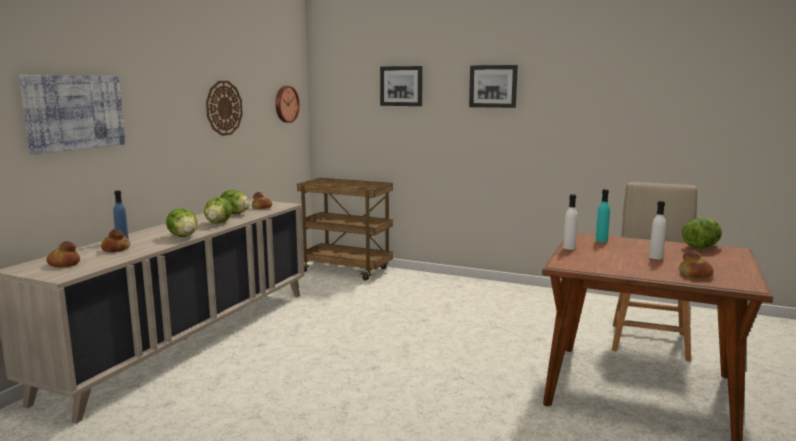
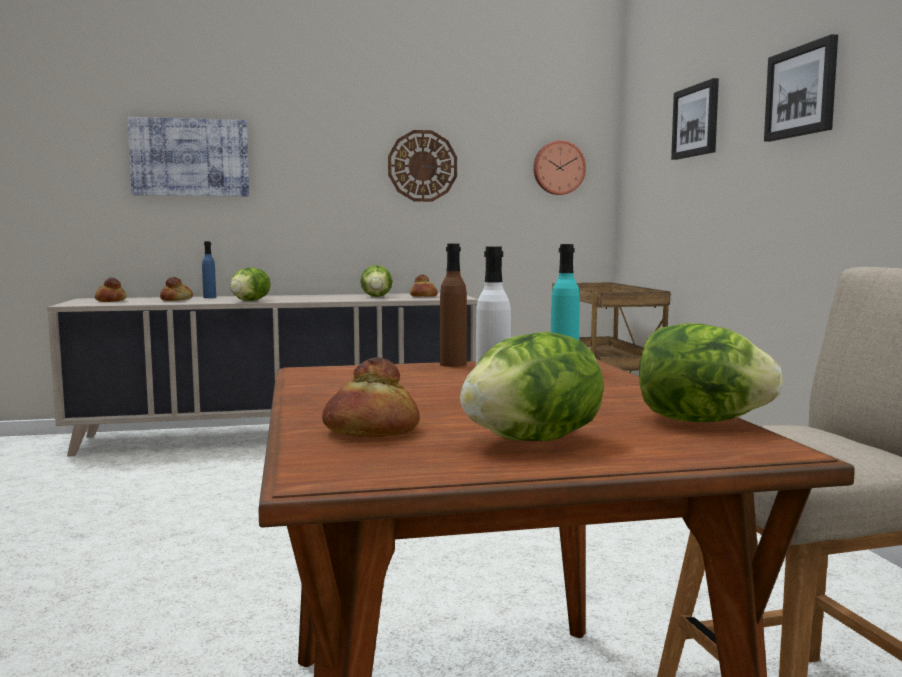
camera: 55 degrees right, 5 degrees down
lettuce [204,197,233,224] -> lettuce moved to [460,332,604,441]
white bottle [563,194,578,250] -> brown bottle [440,244,467,367]

